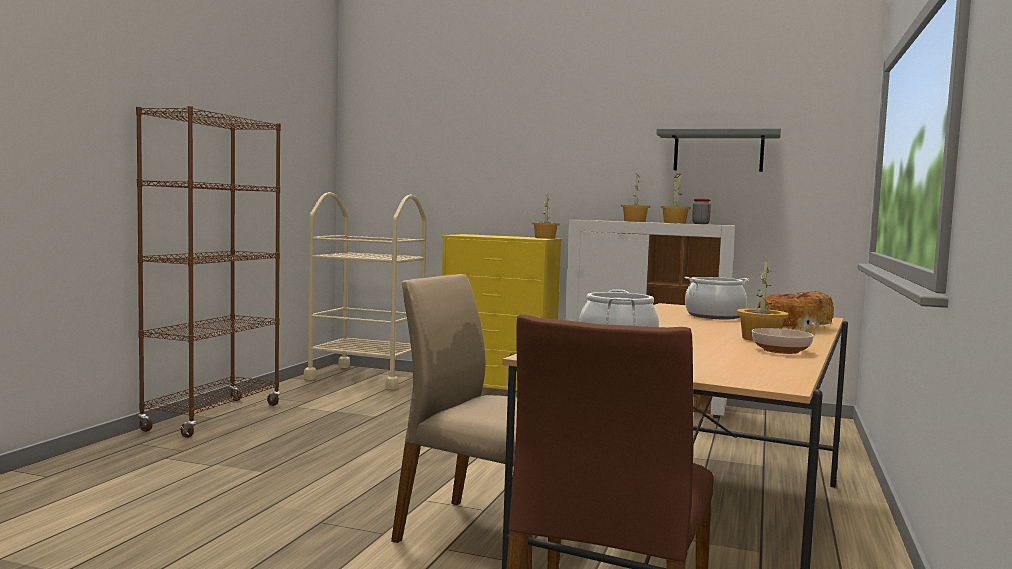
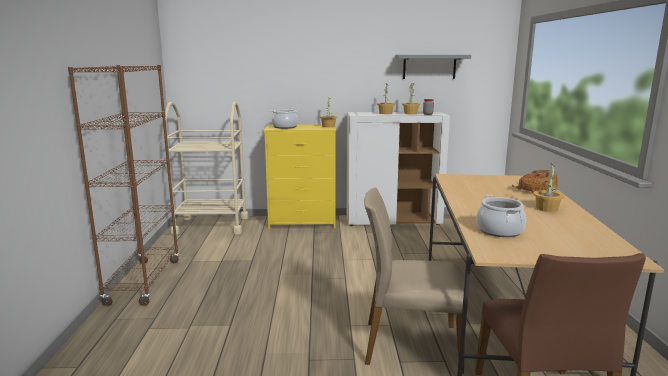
camera: 20 degrees left, 10 degrees up
cooking pot [685,277,749,319] -> cooking pot moved to [271,109,298,129]
bowl [752,328,814,354] -> none

